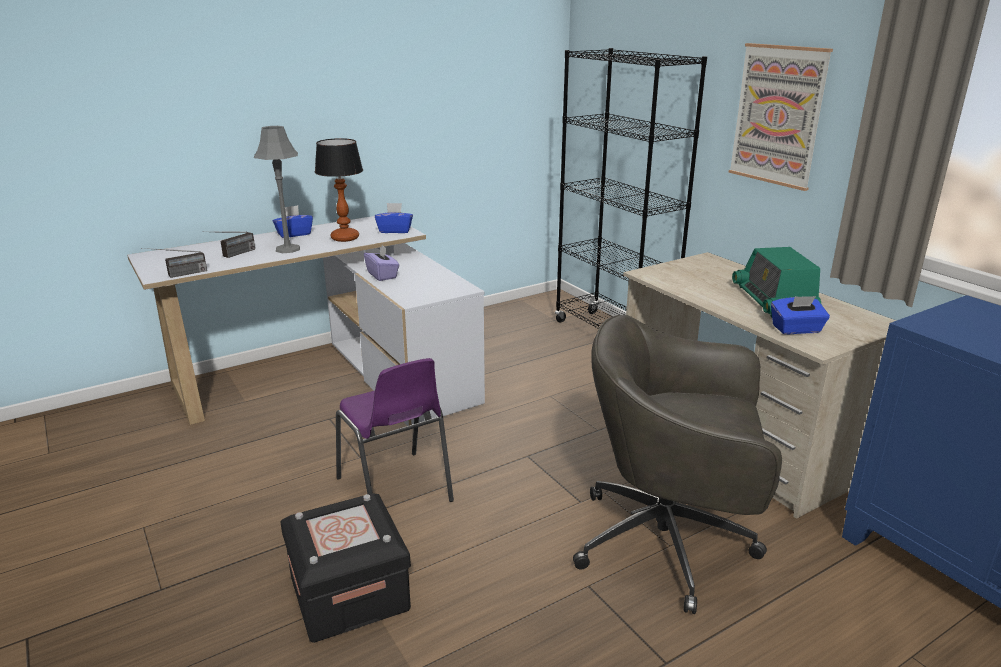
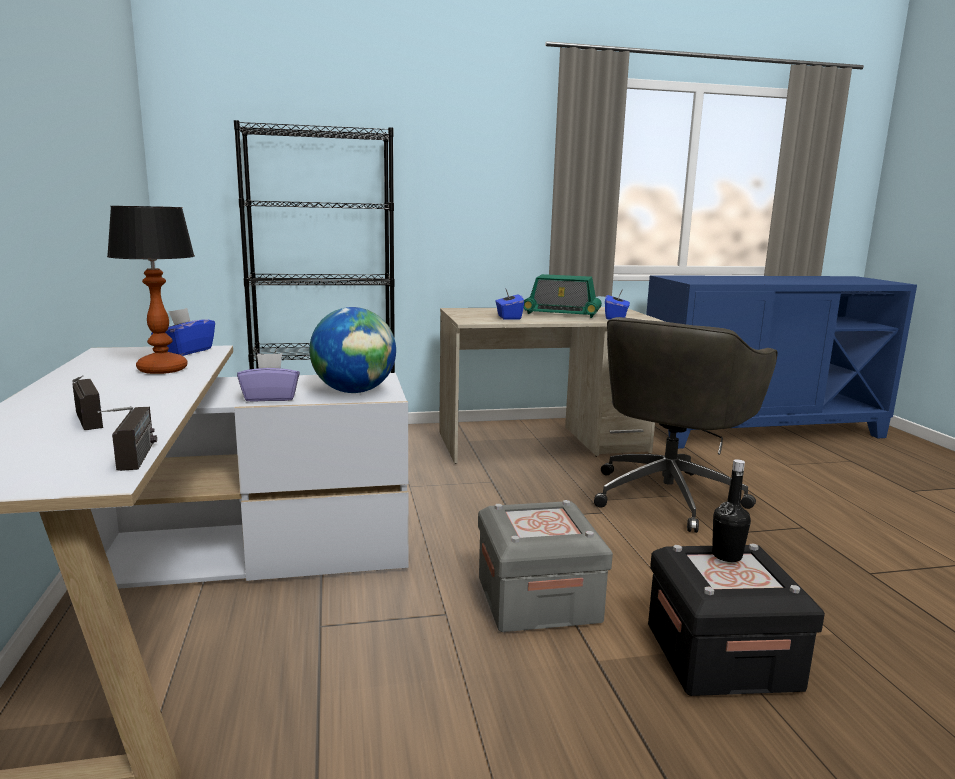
camera: 70 degrees left, 10 degrees down
grey table lamp [254,126,300,253] -> none
blue tissue box [273,205,313,238] -> blue tissue box moved to [495,288,524,319]
purple chair [336,358,454,502] -> grey storage box [478,500,613,632]
picture [729,43,833,191] -> none
none -> globe [309,307,396,393]
none -> black bottle [712,459,751,562]

